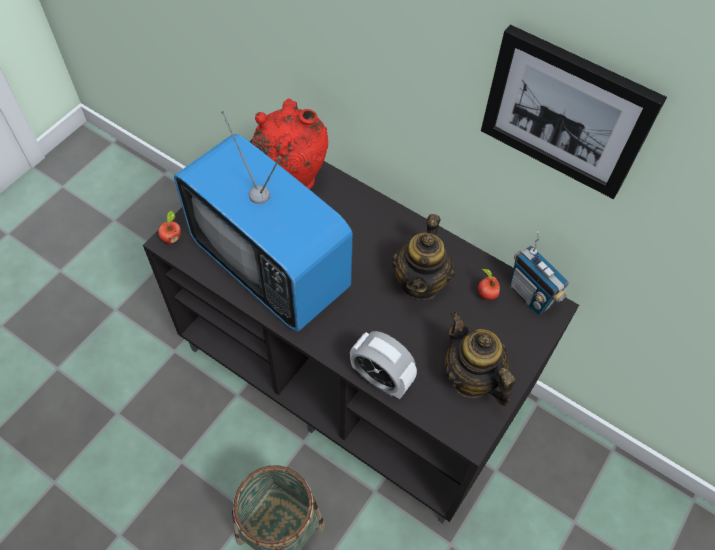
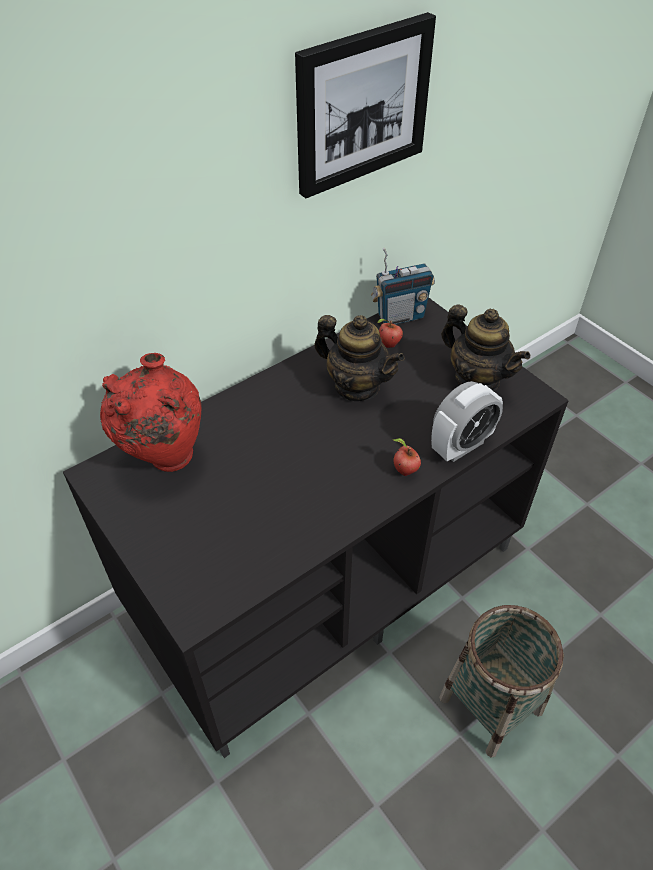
camera: 70 degrees left, 10 degrees down
apple [158,210,181,244] -> apple moved to [393,438,421,476]
television [174,111,353,331] -> none
teapot [445,311,515,406] -> teapot turned 120 degrees counterclockwise [441,305,530,391]

